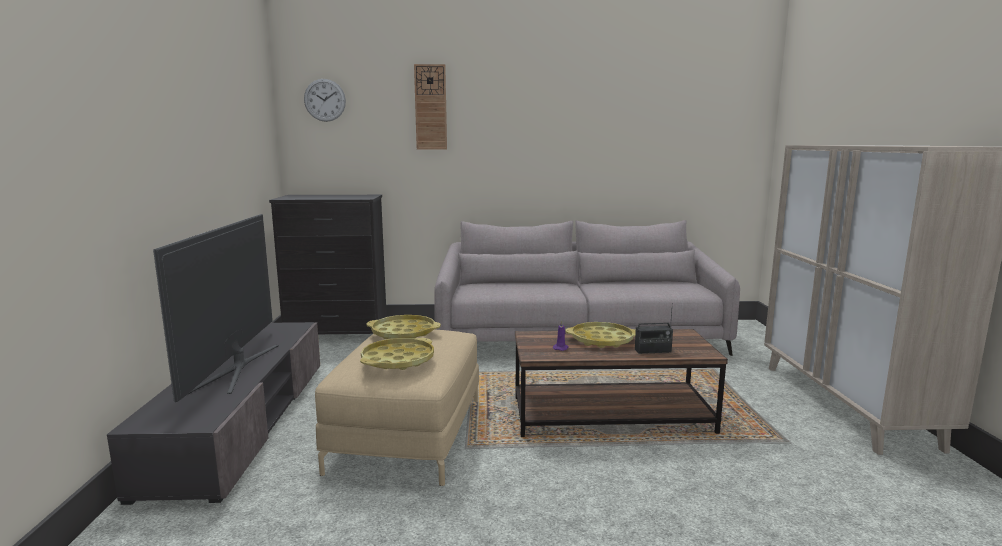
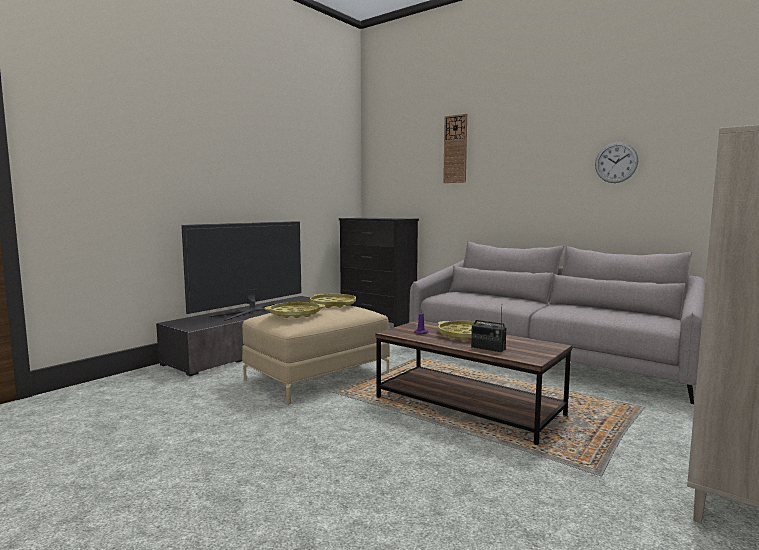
camera: 40 degrees right, 5 degrees down
wall clock [304,79,346,122] -> wall clock moved to [595,142,638,183]

